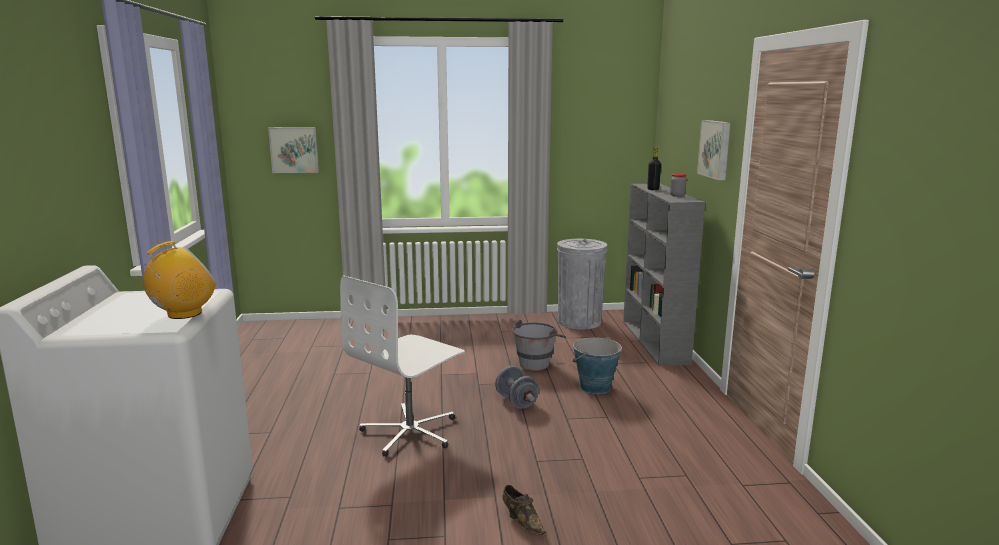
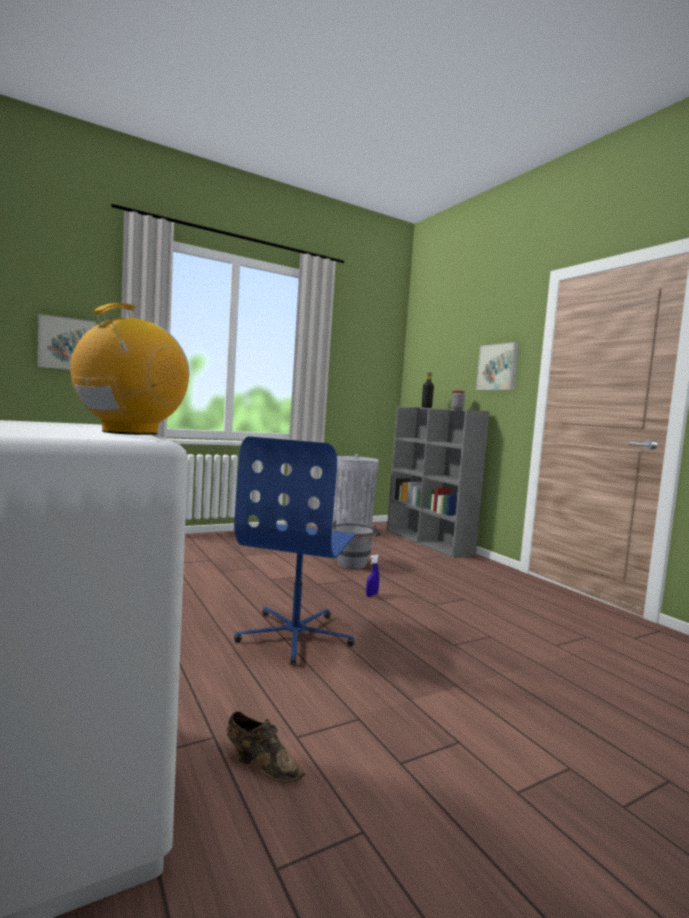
camera: 25 degrees left, 10 degrees down
white office chair [340,276,465,457] -> blue office chair [234,436,356,665]
grey dumbbell [495,366,539,409] -> blue spray bottle [366,554,379,597]
brown shoe [502,485,546,535] -> brown shoe moved to [227,711,305,783]
bucket [573,337,622,394] -> none

